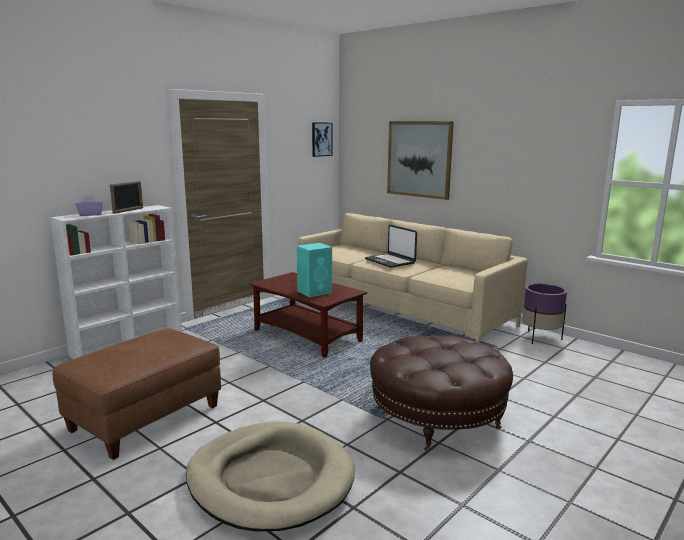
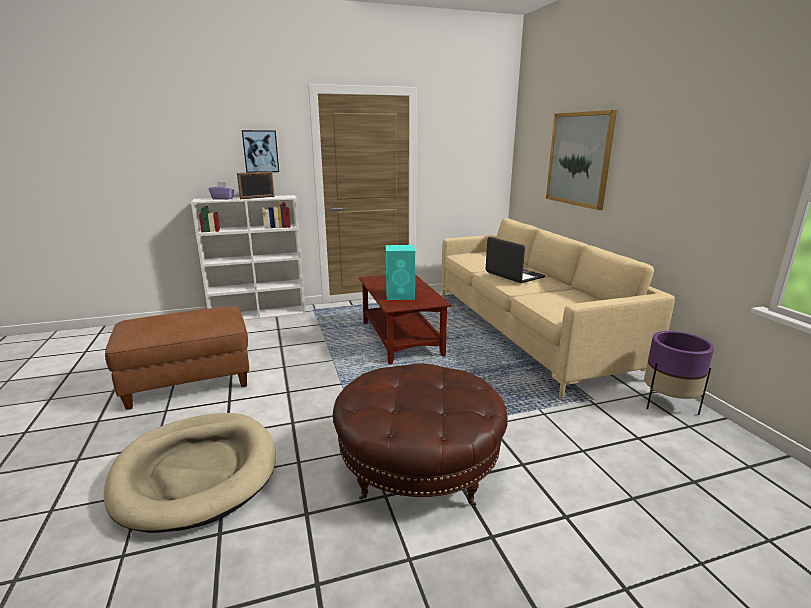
camera: 30 degrees right, 5 degrees up
picture [312,122,333,157] -> picture moved to [242,130,279,173]
laptop [365,225,417,268] -> laptop turned 150 degrees clockwise [486,237,545,283]

